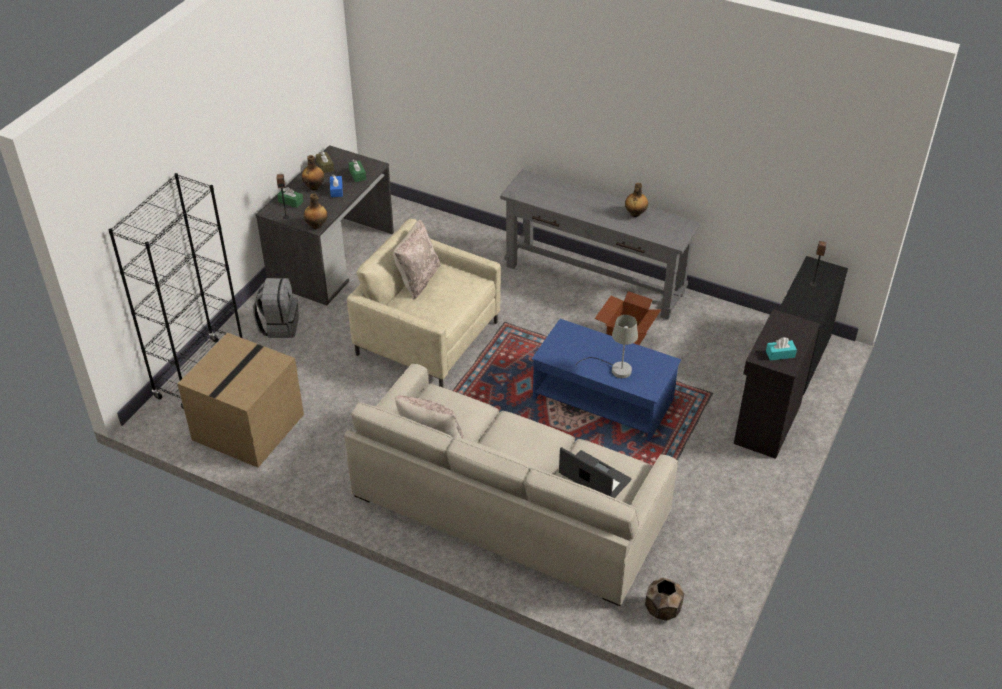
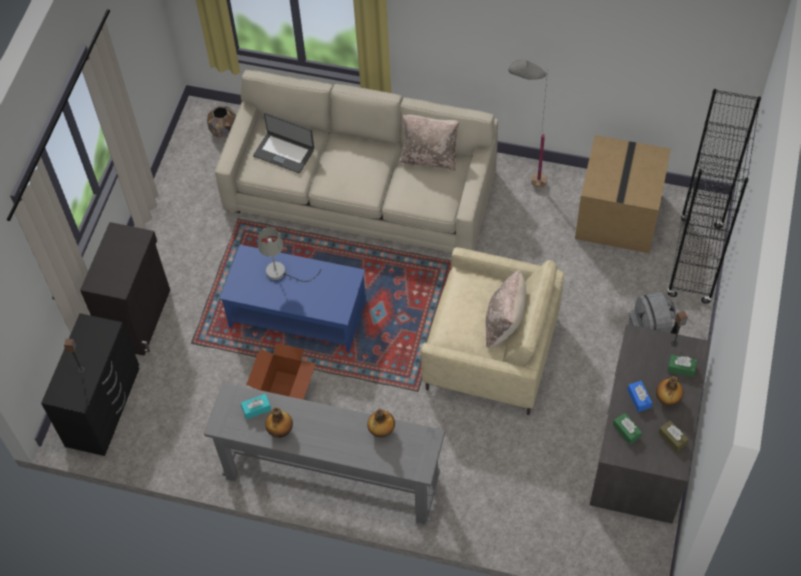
camera: 170 degrees right, 15 degrees up
bottle [304,193,328,229] -> bottle moved to [367,409,395,438]
turquoise tissue box [766,337,797,360] -> turquoise tissue box moved to [241,394,271,419]
none -> grey floor lamp [508,59,548,188]

